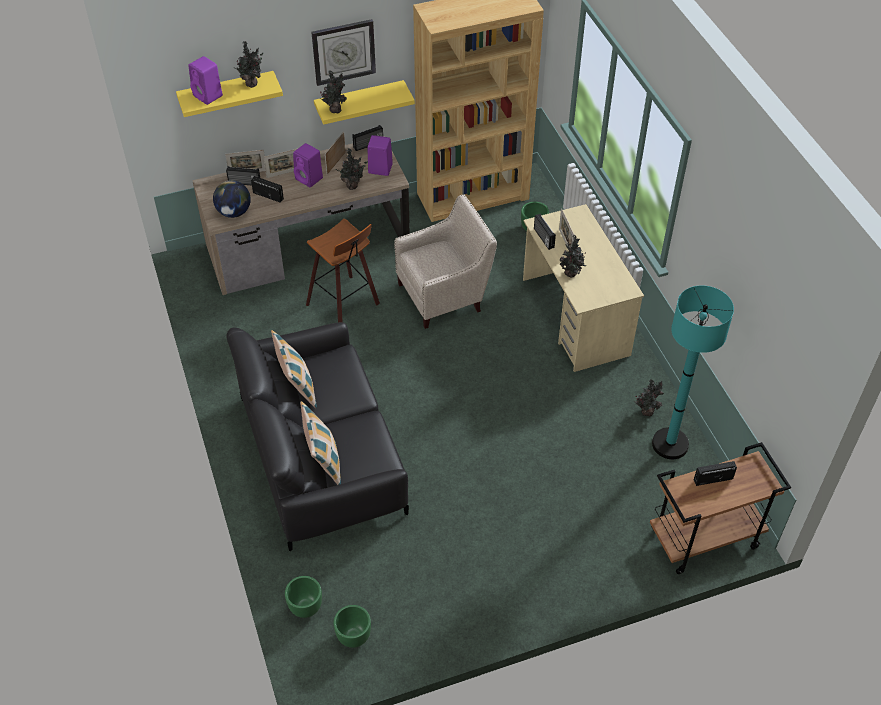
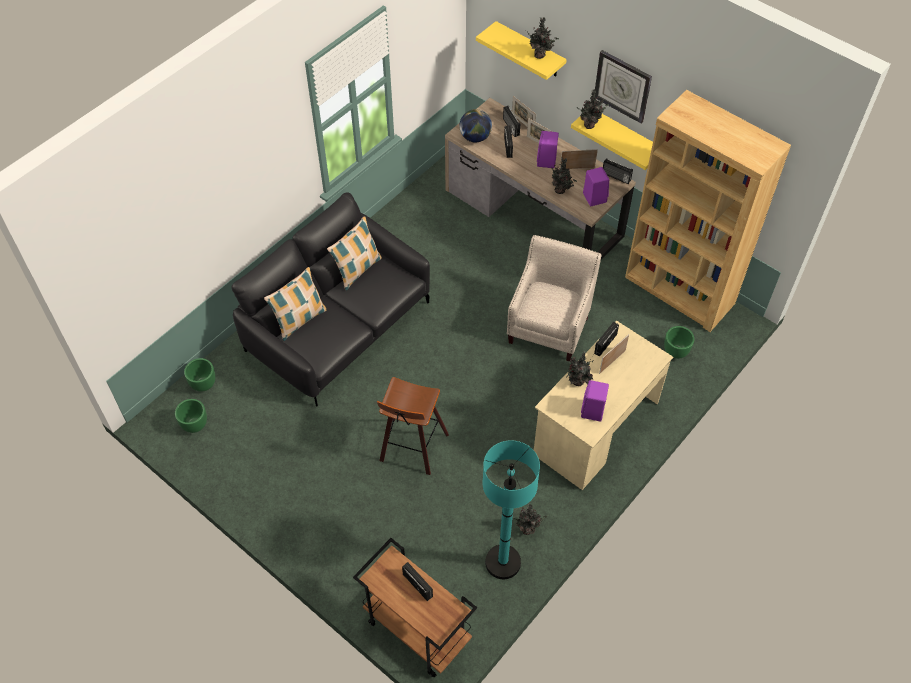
camera: 60 degrees right, 5 degrees up
purple speaker [189,56,223,105] -> purple speaker moved to [581,380,609,421]
stool [306,219,380,322] -> stool moved to [377,377,449,475]
beige armchair [394,194,497,329] -> beige armchair turned 105 degrees counterclockwise [507,235,601,361]

